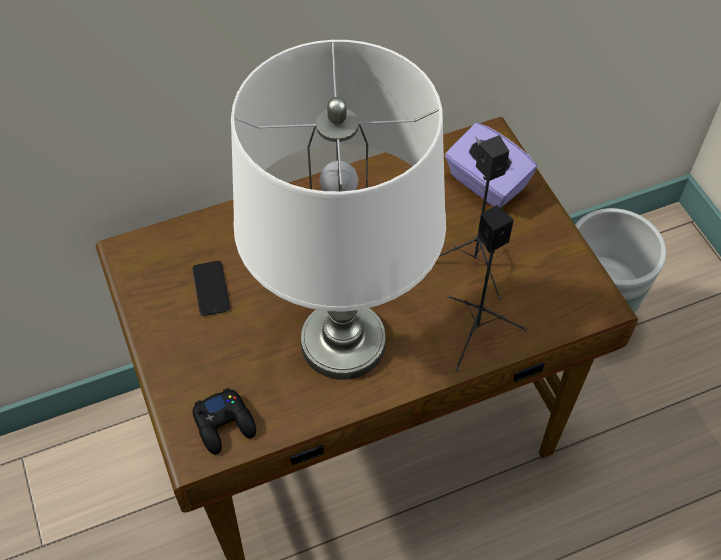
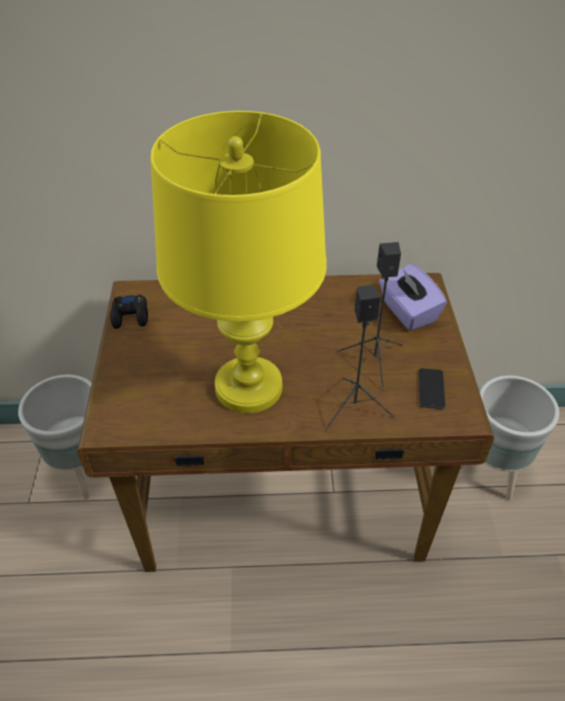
camera: 20 degrees right, 10 degrees down
phone [192,261,230,316] -> phone moved to [418,368,446,409]
black game controller [192,388,256,454] -> black game controller moved to [110,295,148,329]
white table lamp [231,40,446,380] -> yellow table lamp [151,111,327,413]
none -> grey planter [18,375,92,500]

